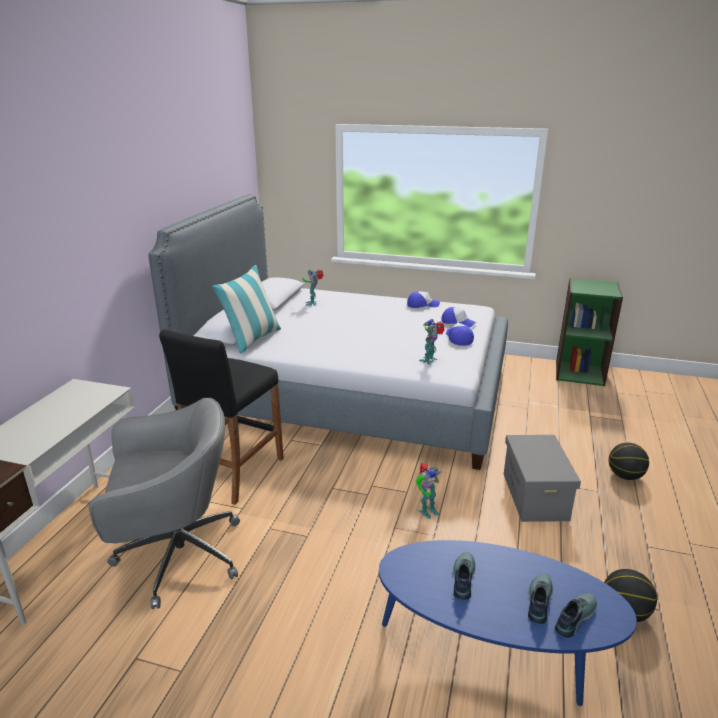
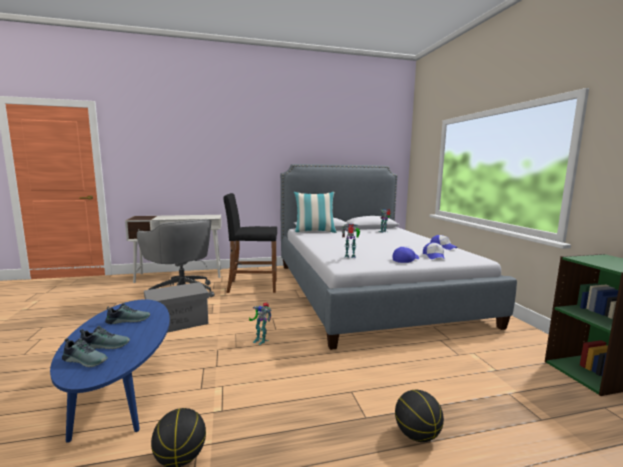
camera: 60 degrees right, 15 degrees down
grey storage box [504,435,581,522] -> grey storage box moved to [144,282,209,333]

